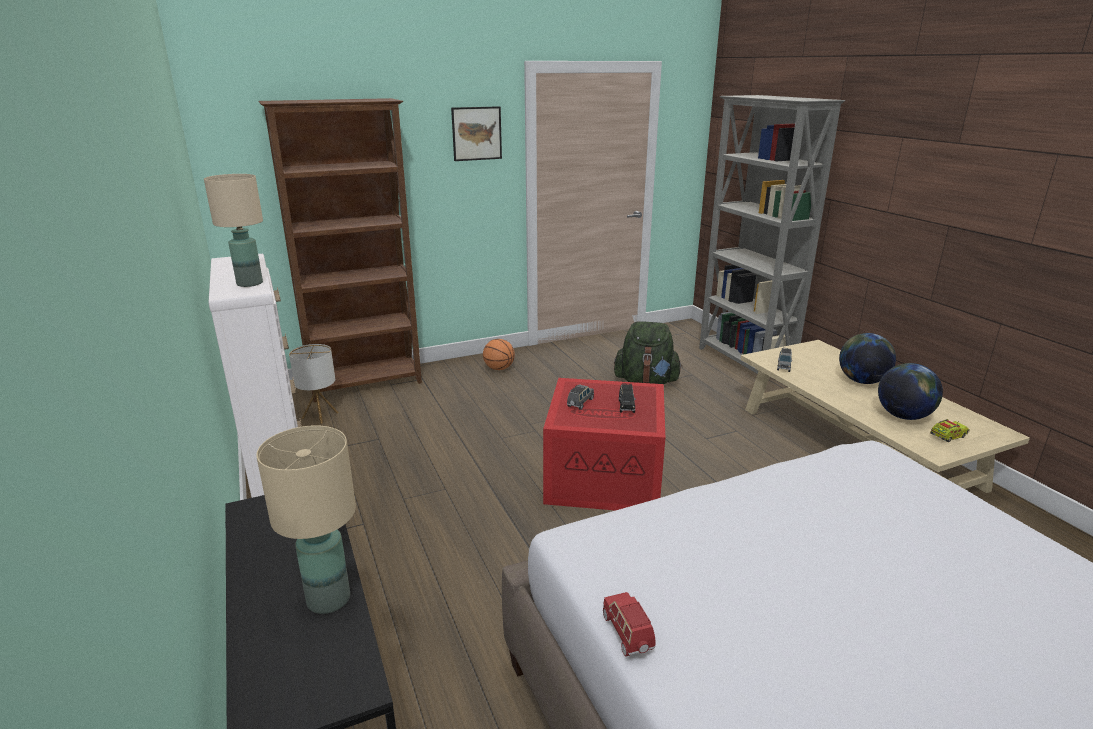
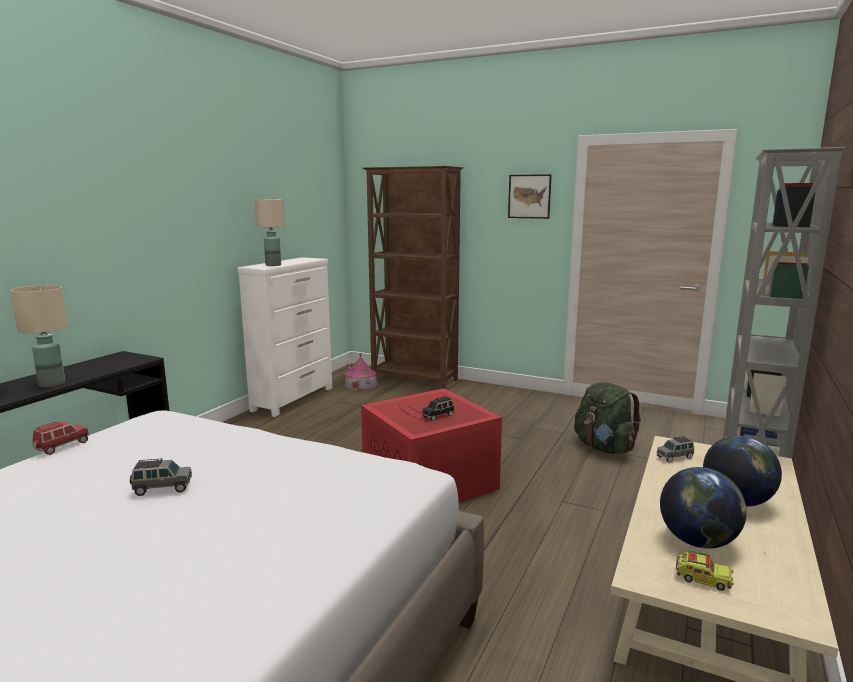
camera: 50 degrees right, 10 degrees down
table lamp [289,344,339,424] -> toy house [345,353,378,391]
basketball [483,339,515,370] -> none
grey toy car [567,384,594,410] -> grey toy car moved to [130,458,192,496]

